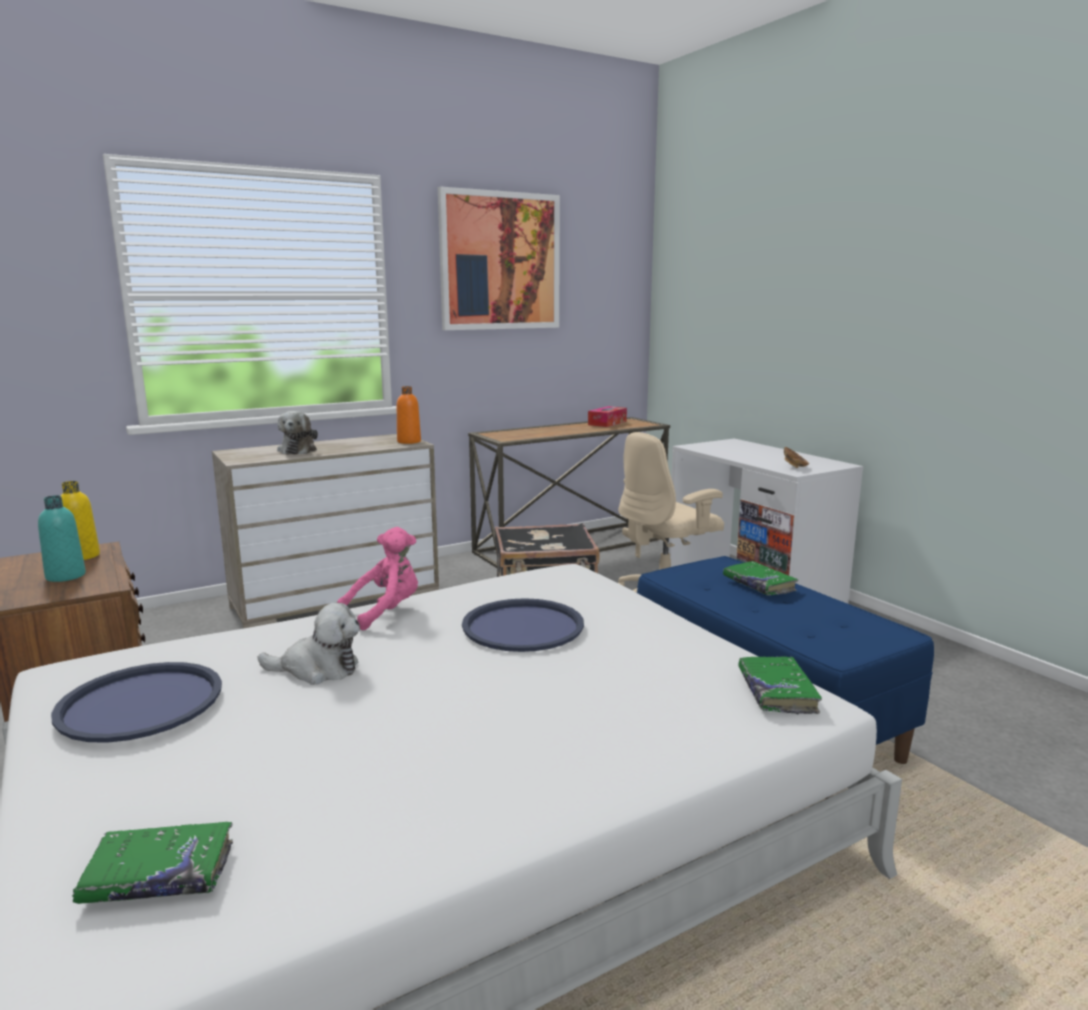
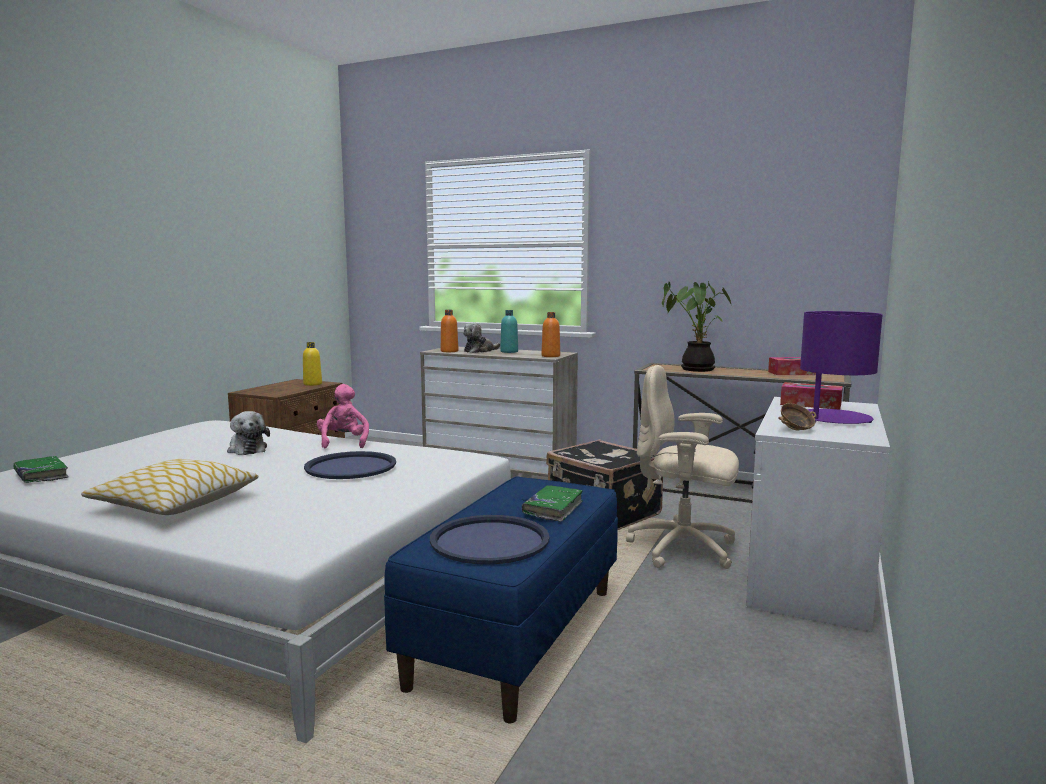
camera: 55 degrees right, 5 degrees down
turquoise bottle [38,495,86,582] -> turquoise bottle moved to [500,310,518,353]
blue tray [51,662,222,743] -> blue tray moved to [430,515,550,564]
pink plush toy [337,527,418,631] -> pink plush toy turned 120 degrees counterclockwise [317,384,369,448]
picture [438,187,560,330] -> none
green book [738,656,822,715] -> none
none -> pillow [81,459,258,515]
none -> orange bottle [441,310,459,352]
none -> potted plant [662,281,731,372]
none -> tissue box [780,382,843,410]
none -> purple table lamp [800,311,883,424]

